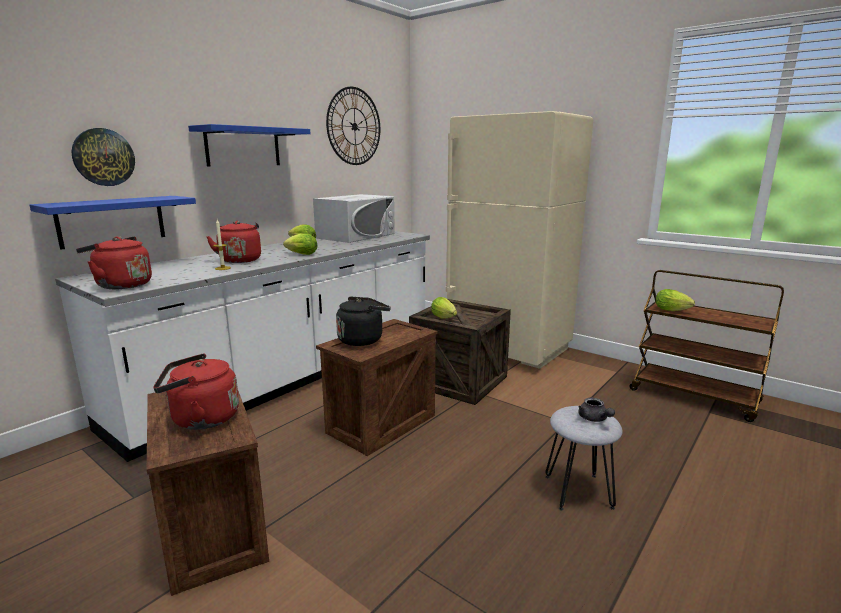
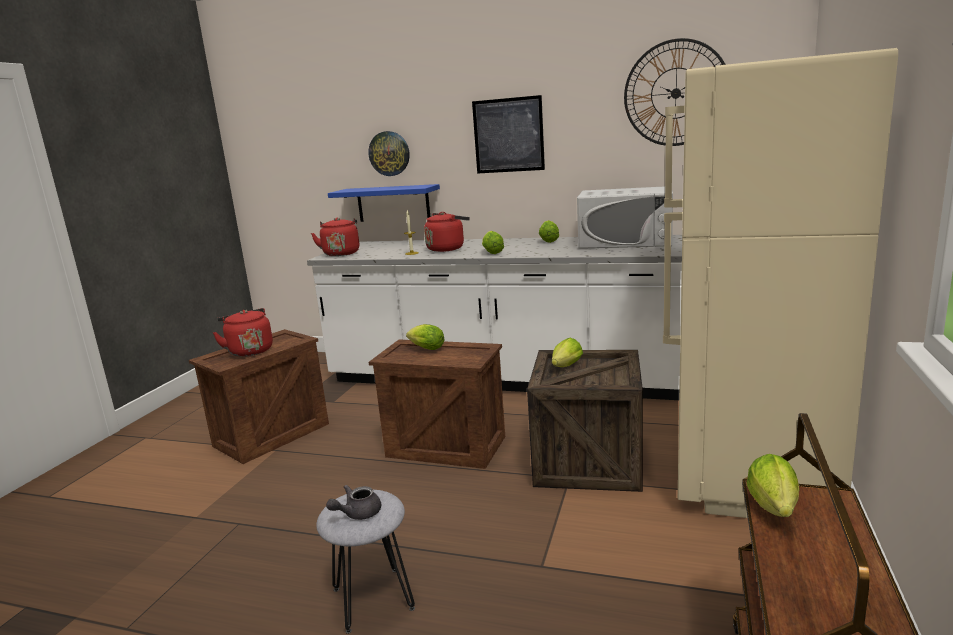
camera: 70 degrees right, 0 degrees up
blue shelf [188,124,310,166] -> picture [472,95,545,174]
black kettle [336,297,391,346] -> lettuce [406,324,444,350]

